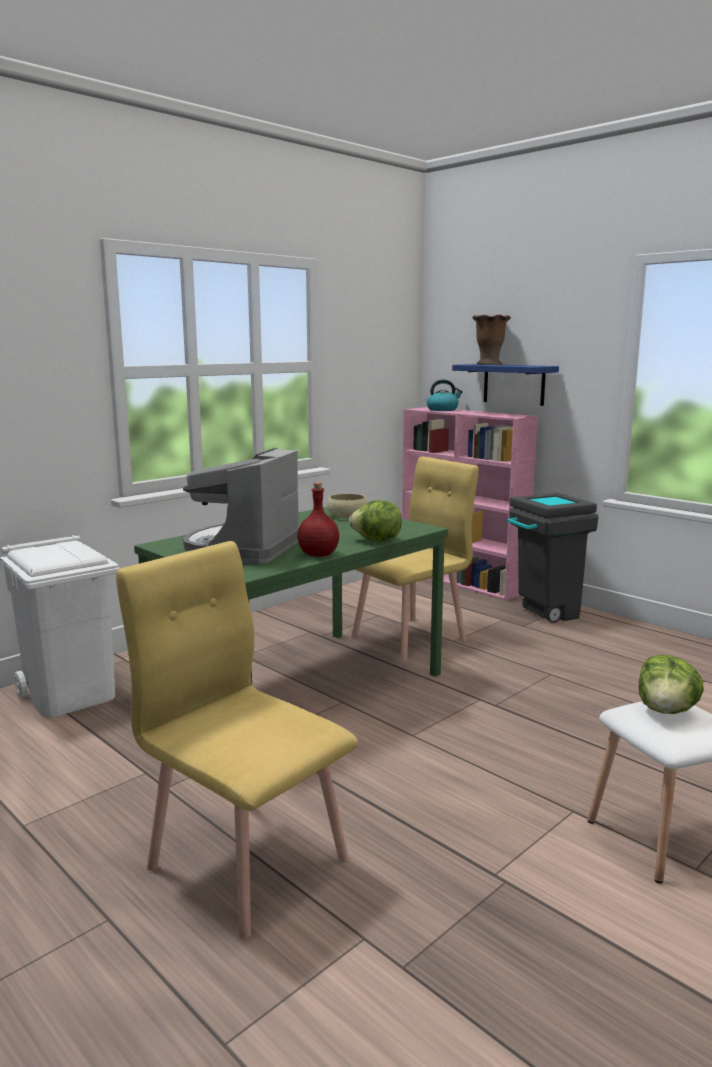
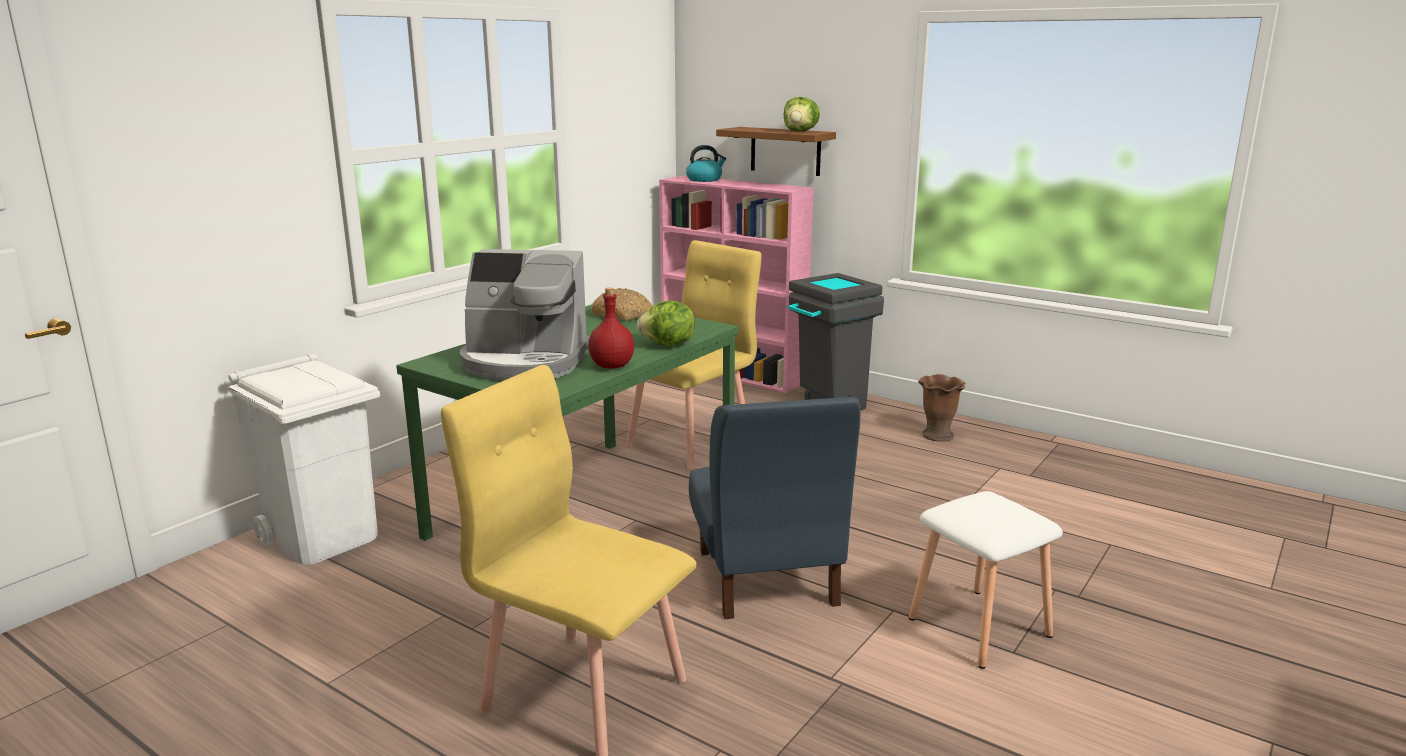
camera: 10 degrees left, 5 degrees up
coffee machine [183,448,300,564] -> coffee machine turned 90 degrees counterclockwise [460,249,590,381]
beige bowl [327,493,367,519] -> bread [591,288,652,321]
blue shelf [452,364,559,406] -> brown shelf [716,127,836,176]
brown vase [472,315,511,365] -> brown vase moved to [918,374,966,442]
lettuce [639,655,704,714] -> lettuce moved to [784,97,820,132]
none -> blue chair [689,397,861,619]

